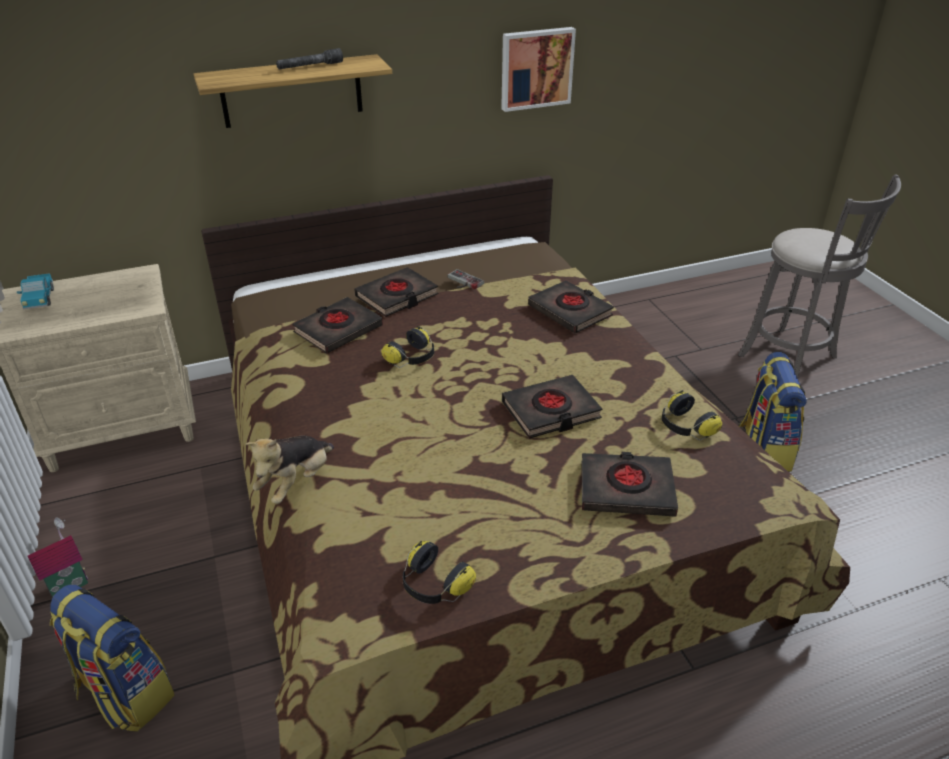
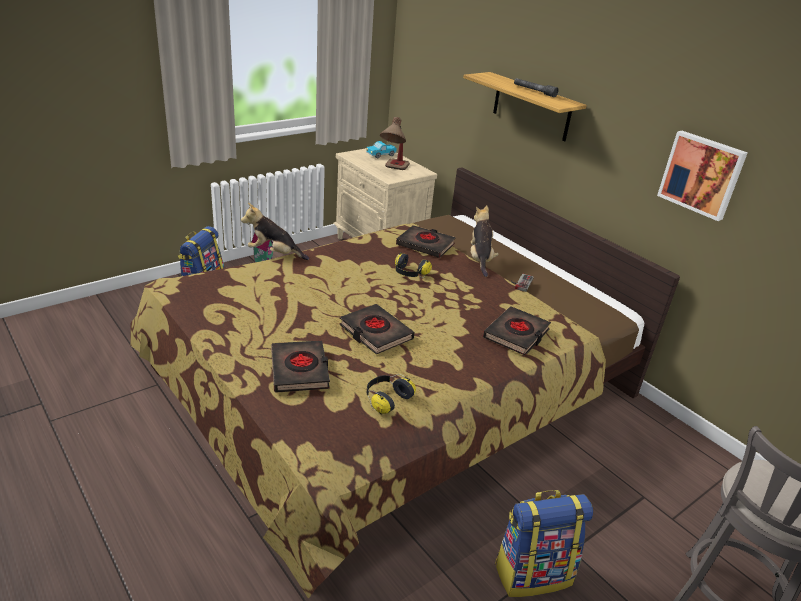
camera: 70 degrees right, 5 degrees down
black book [354,267,438,317] -> plush toy [471,205,499,277]
headphones [403,541,476,604] -> none
none -> table lamp [380,117,410,170]

